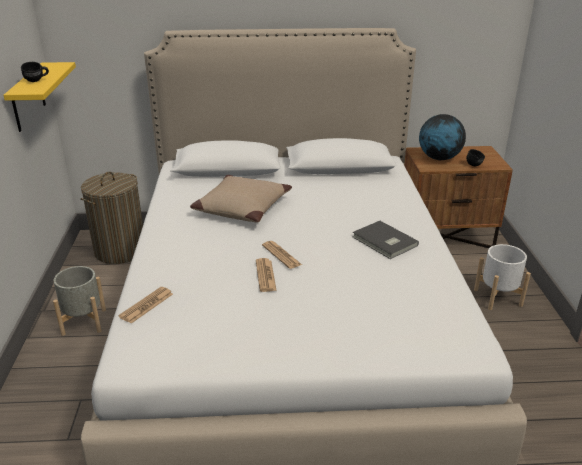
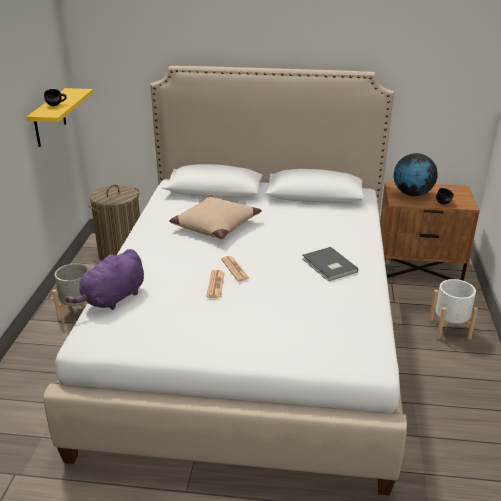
camera: 10 degrees right, 0 degrees up
newspaper [118,287,173,324] -> purple plush toy [65,249,144,310]

